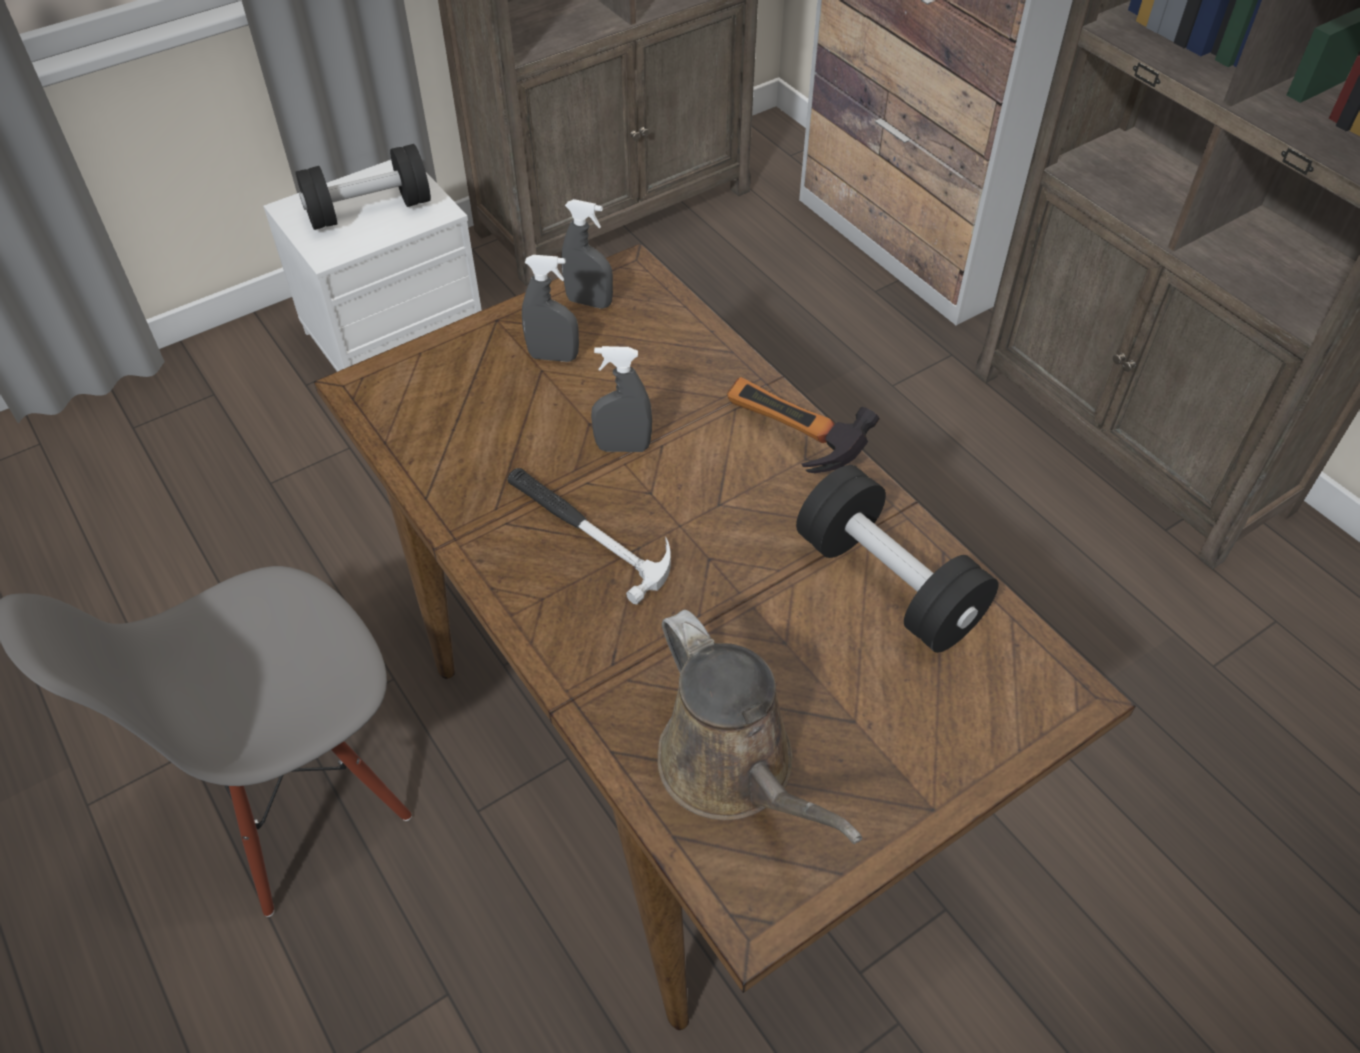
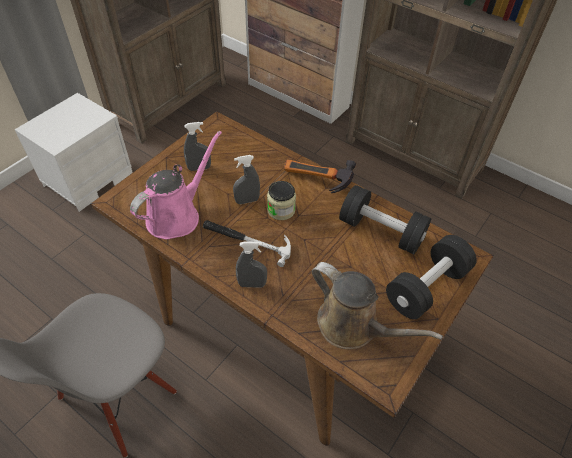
camera: 20 degrees left, 0 degrees up
black dumbbell [296,144,431,230] -> black dumbbell moved to [386,235,477,319]
grey spray bottle [561,199,613,308] -> grey spray bottle moved to [236,241,267,288]
none -> pink watering can [130,131,222,239]
none -> jar [267,181,296,220]

